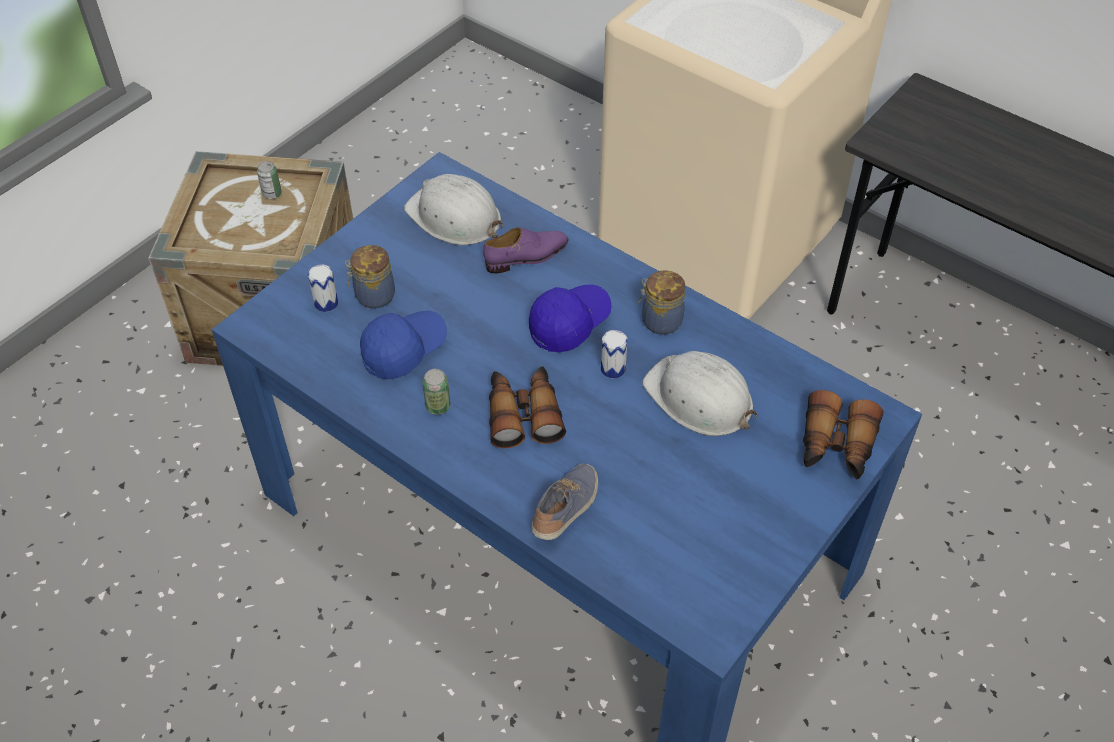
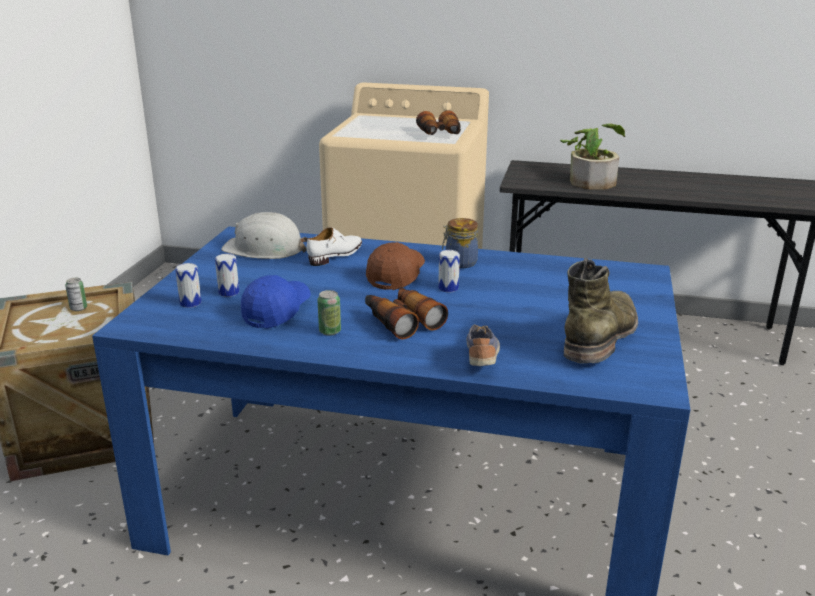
camera: 25 degrees left, 25 degrees down
jar [345,245,395,309] -> can [215,254,239,297]
purple shoe [483,227,568,273] -> white shoe [307,227,362,266]
blue cap [529,284,612,352] -> brown cap [366,242,425,290]
white hard hat [642,351,758,436] -> none
binoculars [803,390,883,479] -> binoculars moved to [416,110,461,135]
none -> potted plant [560,124,625,190]
none -> green boot [564,258,638,364]

